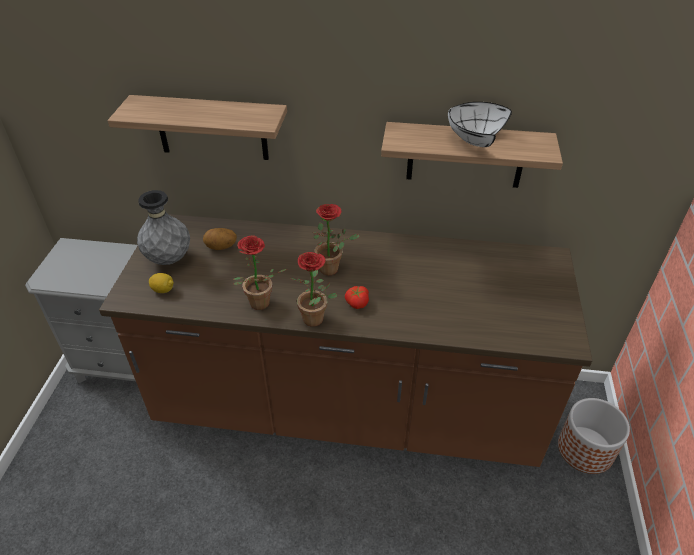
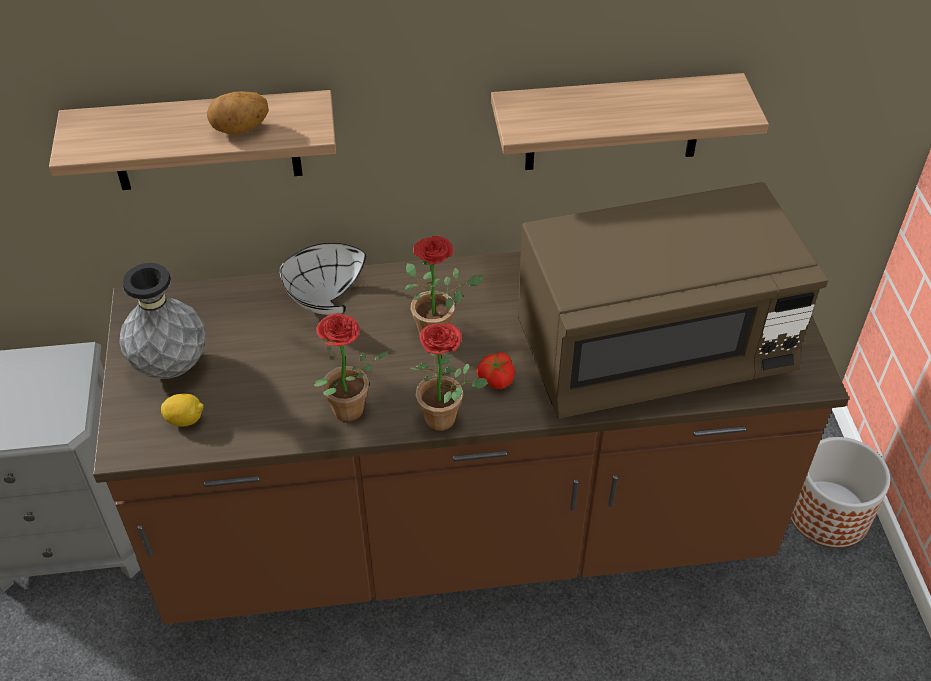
camera: 15 degrees left, 5 degrees up
potato [203,228,237,250] -> potato moved to [207,92,269,135]
white bowl [448,102,512,147] -> white bowl moved to [279,243,366,315]
none -> brown microwave [518,182,828,419]

